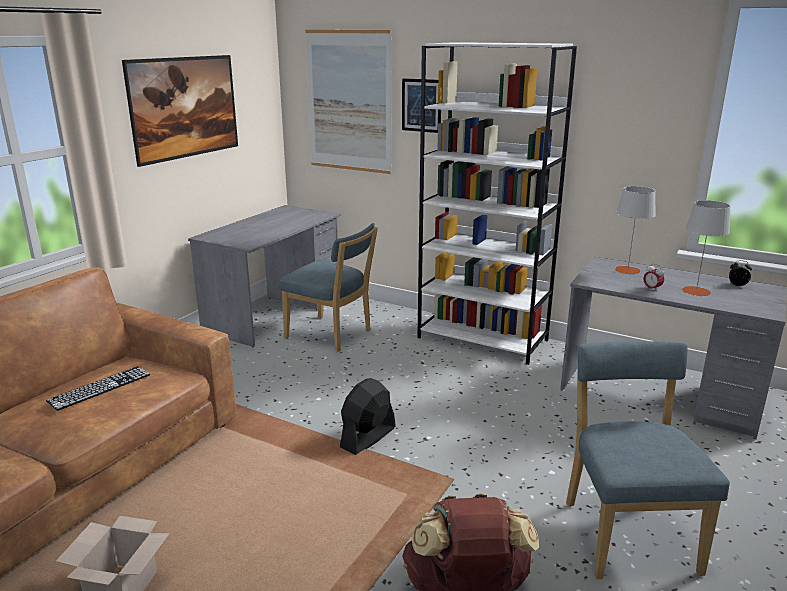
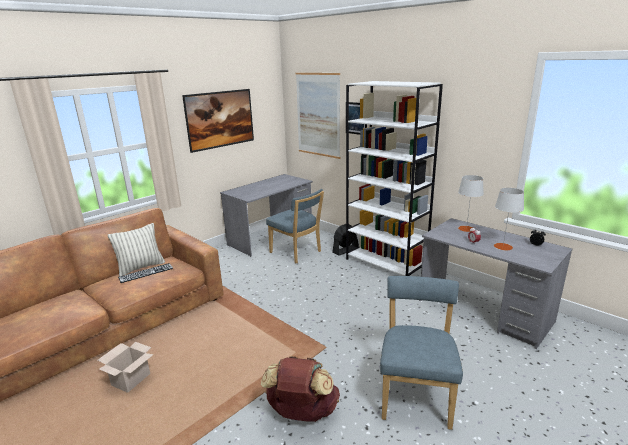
camera: 15 degrees right, 0 degrees up
black fan [340,378,396,455] -> black fan moved to [332,224,359,256]
none -> pillow [108,223,165,276]

